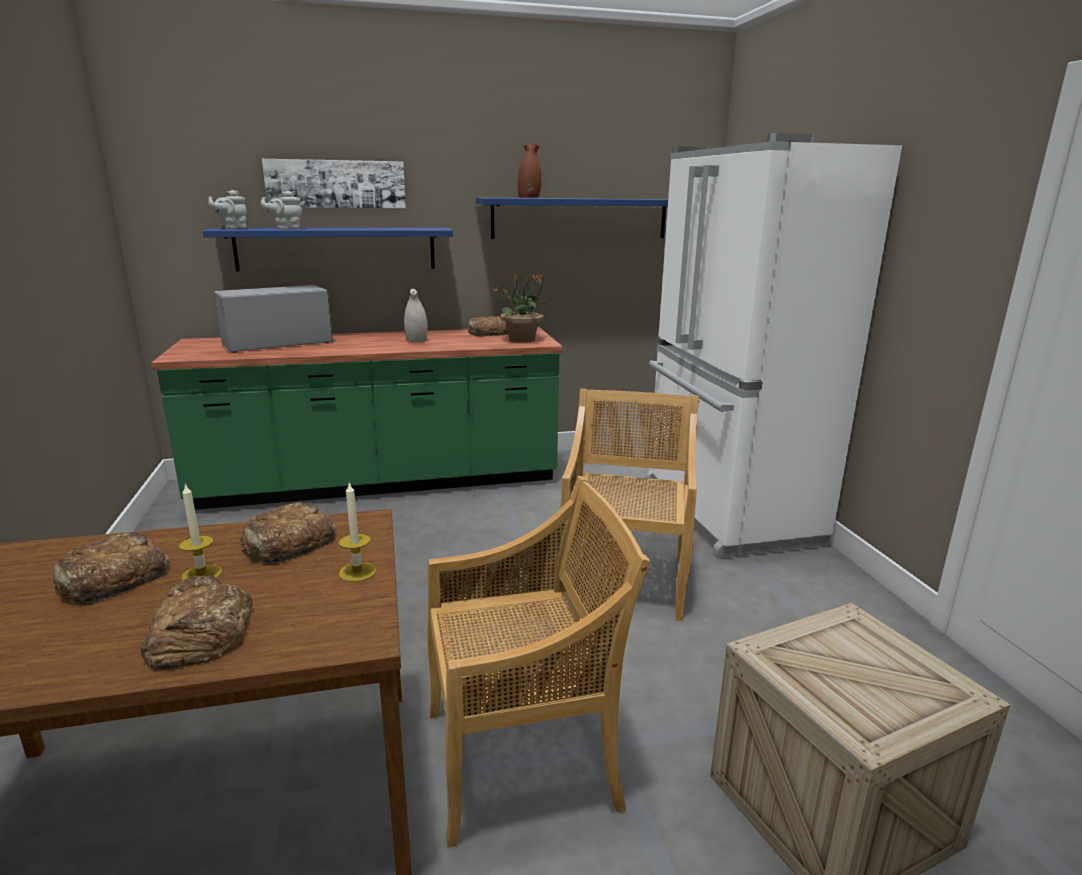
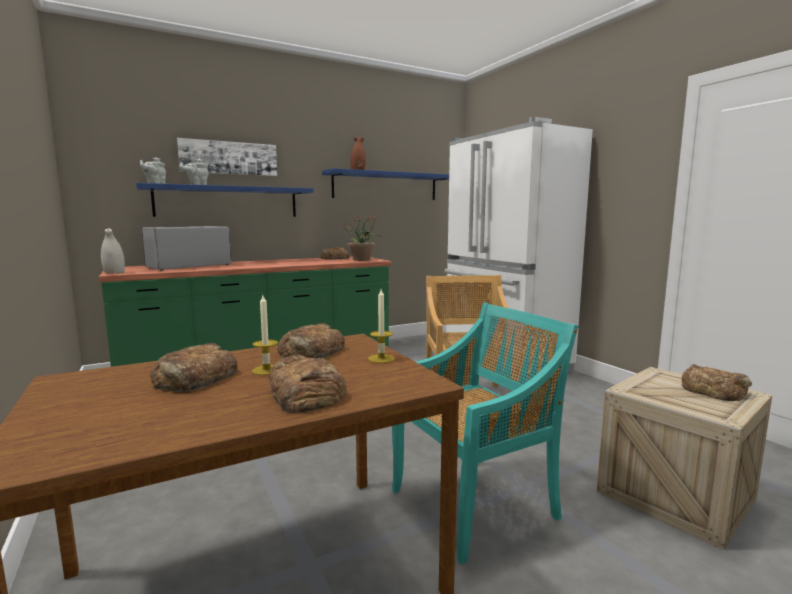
camera: 15 degrees left, 10 degrees down
white vase [404,289,428,342] -> white vase moved to [101,228,125,274]
beige chair [427,476,651,848] -> turquoise chair [392,302,579,565]
none -> bread [681,364,752,401]

